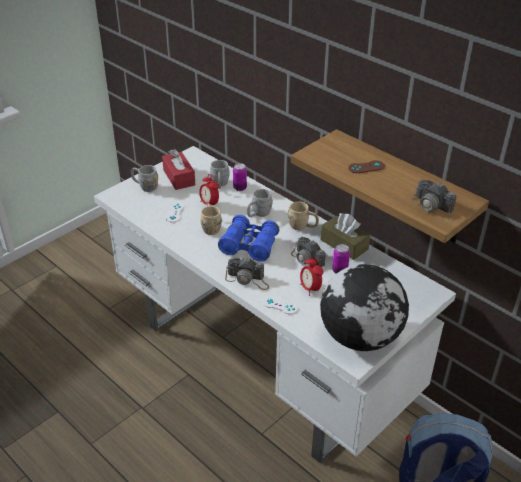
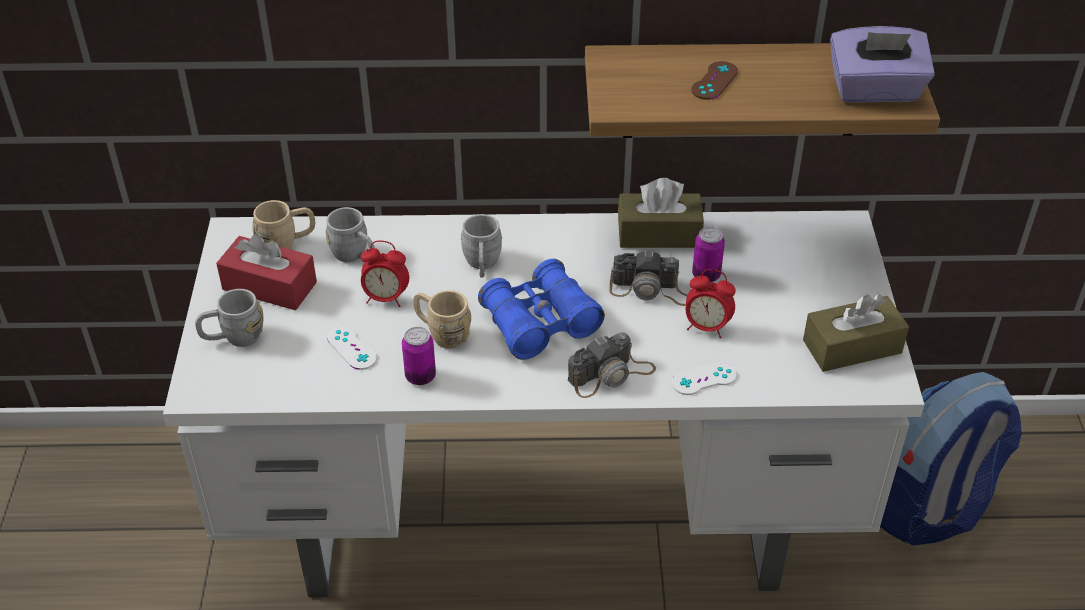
camera: 45 degrees left, 5 degrees up
can [233,163,247,191] -> can moved to [402,327,436,385]
beige mug [288,202,319,230] -> beige mug moved to [252,200,315,249]
globe [320,264,409,351] -> brown tissue box [803,294,909,372]
camera [410,180,457,224] -> purple tissue box [830,26,935,103]

